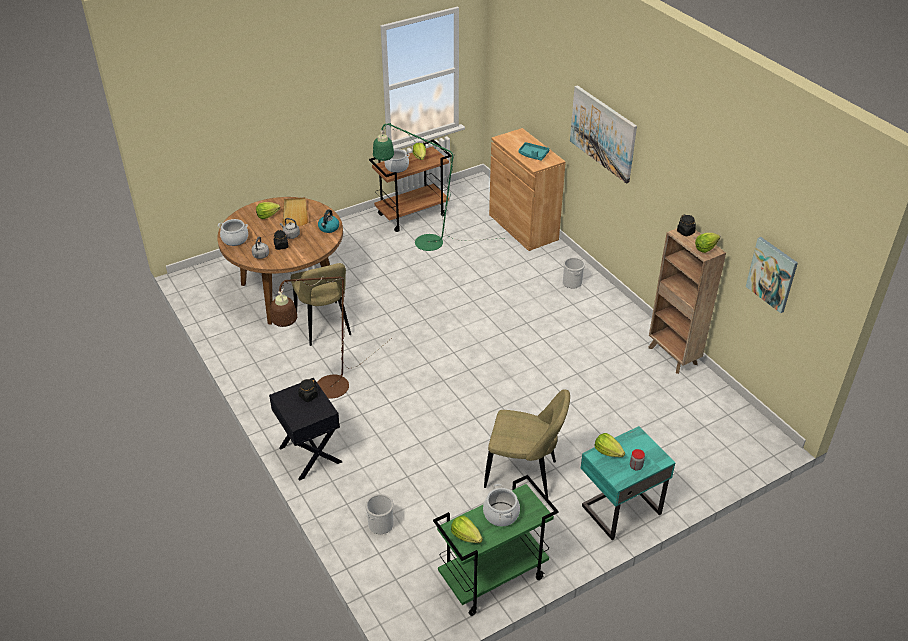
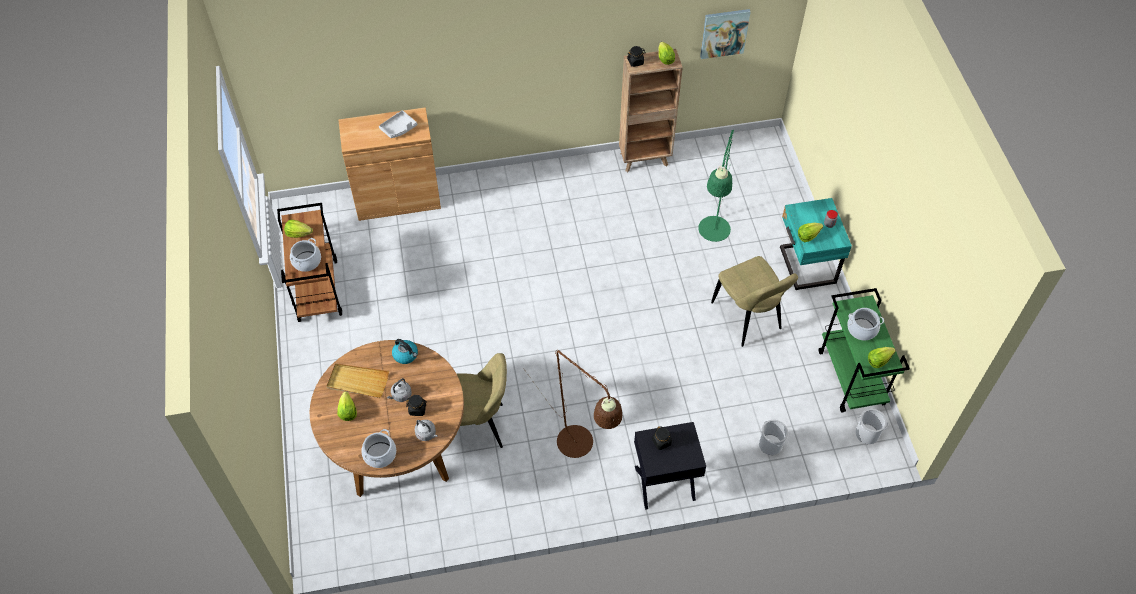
camera: 70 degrees left, 15 degrees up
green floor lamp [373,123,504,251] -> green floor lamp moved to [698,130,734,242]
beige chair [484,389,570,498] -> beige chair turned 120 degrees clockwise [711,256,798,347]
turquoise tray [519,142,550,161] -> grey tray [379,110,417,138]
bucket [563,257,585,288] -> bucket moved to [856,409,888,444]
picture [570,85,637,184] -> none

